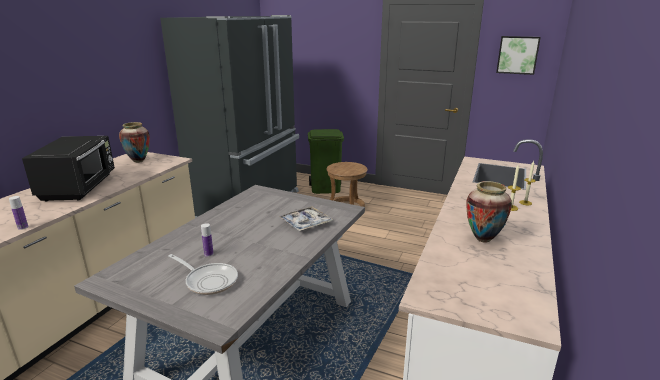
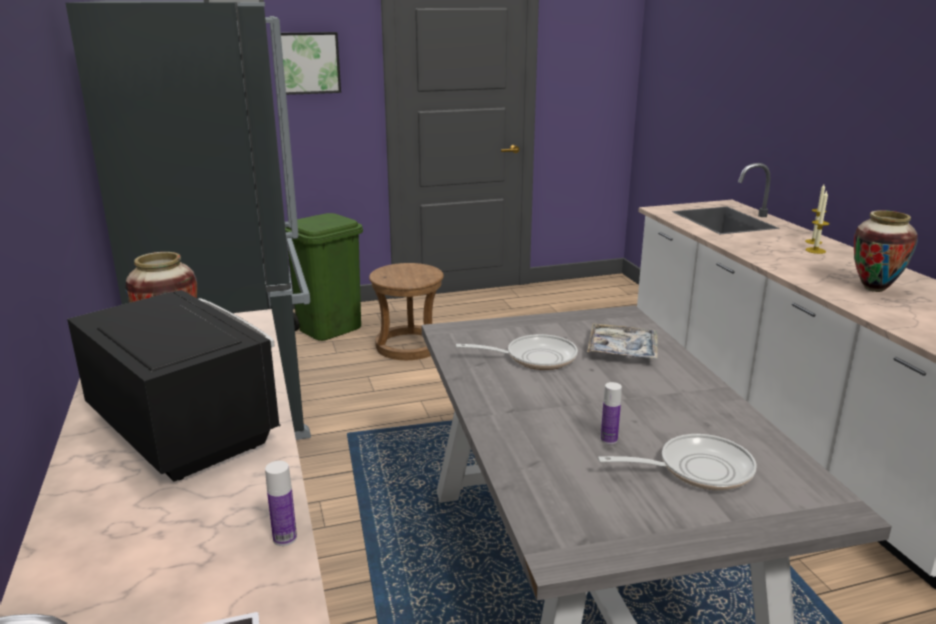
camera: 40 degrees left, 0 degrees up
picture [496,36,541,75] -> picture moved to [281,32,341,95]
none -> frying pan [456,334,578,370]

